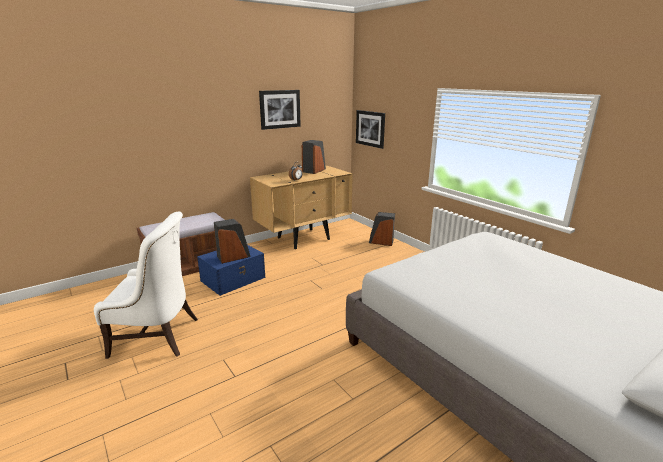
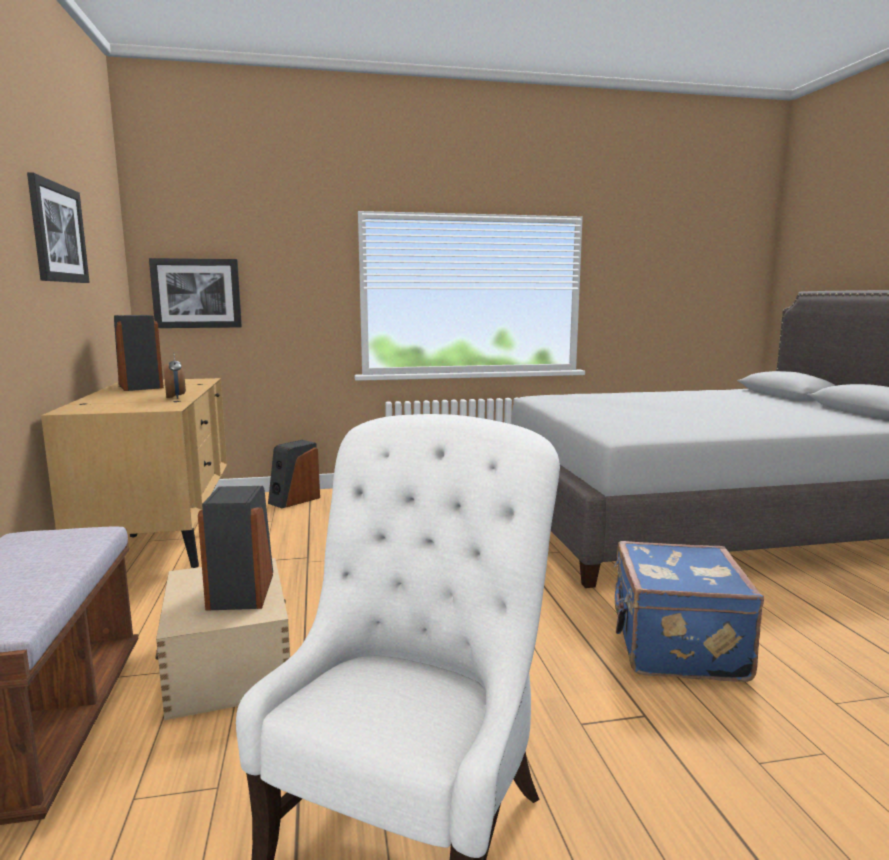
camera: 65 degrees left, 10 degrees down
blue storage box [197,245,265,296] -> beige storage box [155,558,290,720]
none -> blue suitcase [614,541,764,682]

